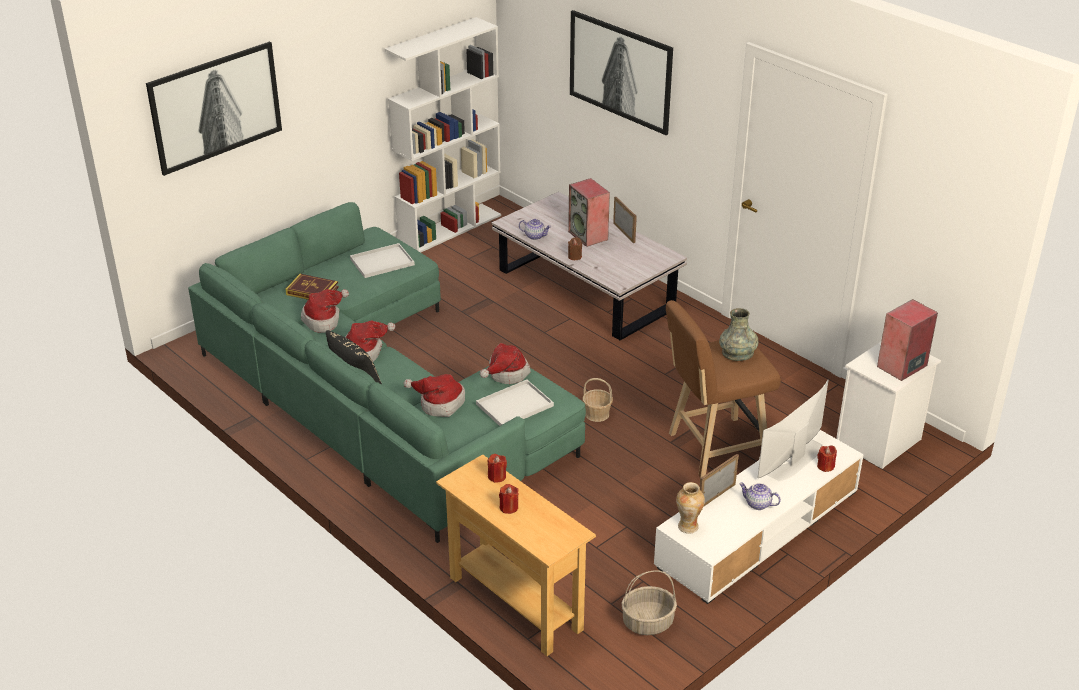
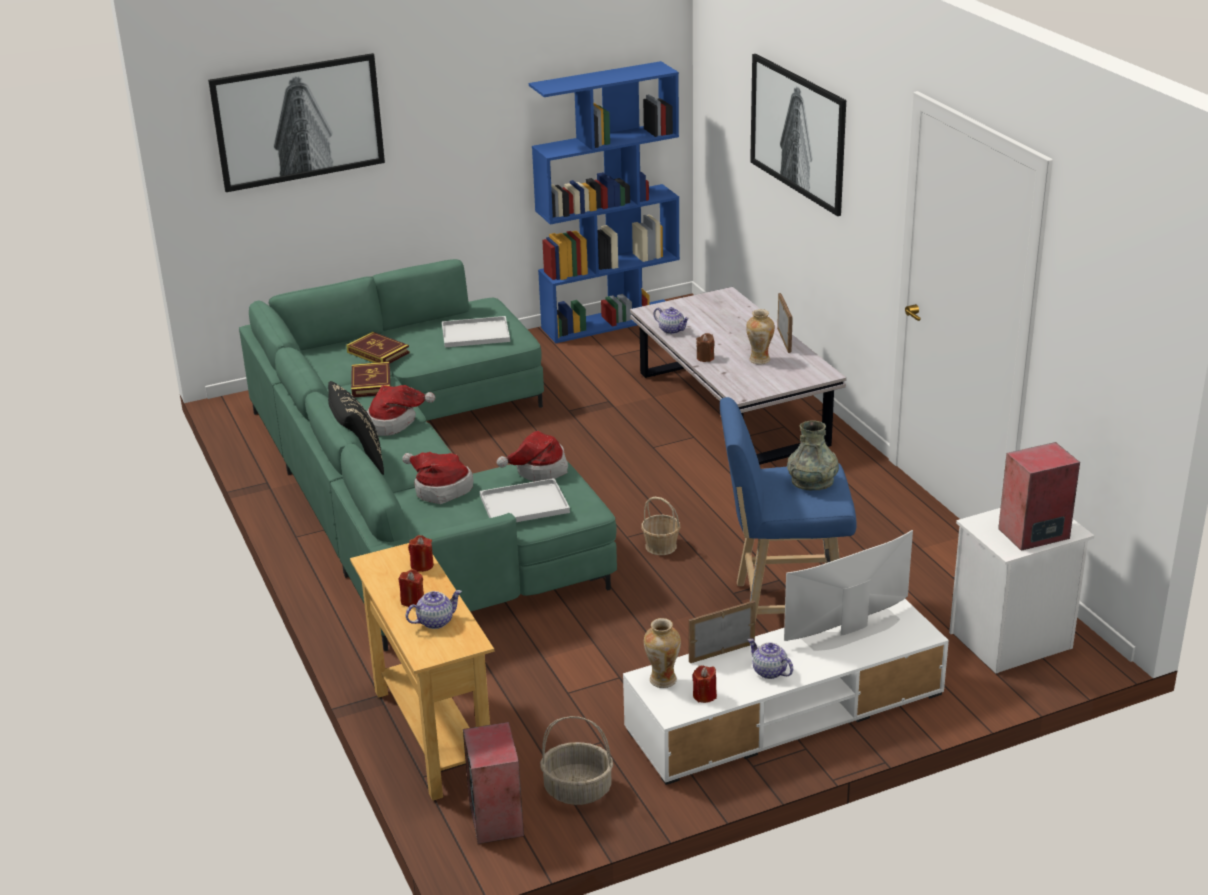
camera: 20 degrees right, 5 degrees down
hat [301,289,349,333] -> book [351,362,390,397]
white bookcase [385,17,501,253] -> blue bookcase [529,61,680,343]
speaker [568,178,610,247] -> speaker moved to [463,722,524,844]
brown stool [666,300,781,478] -> blue stool [720,397,857,623]
red candle [817,445,837,472] -> red candle moved to [692,665,717,703]
none -> teapot [406,590,462,629]
none -> vase [746,309,775,365]

